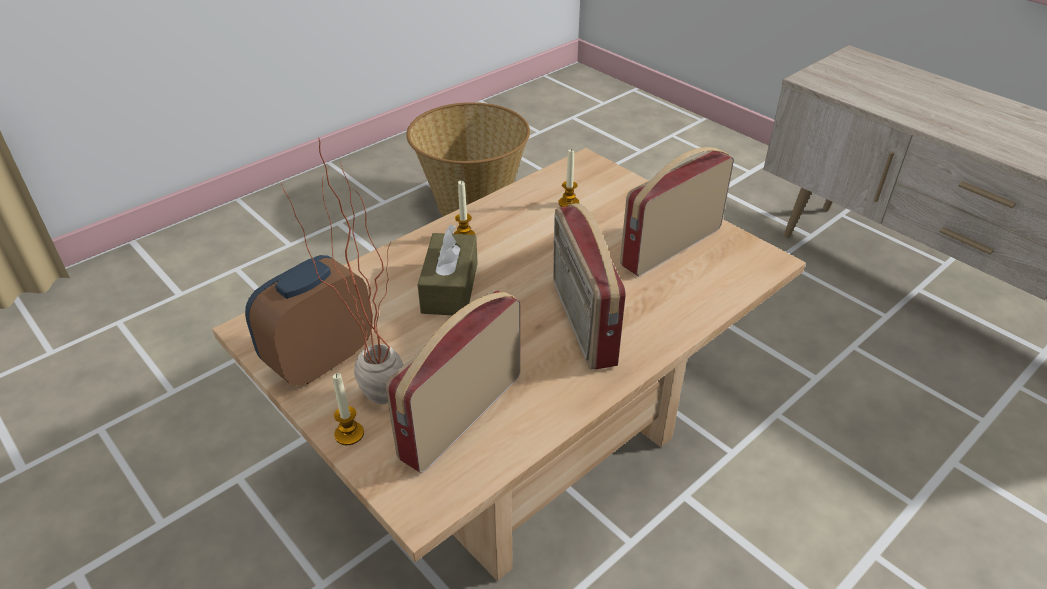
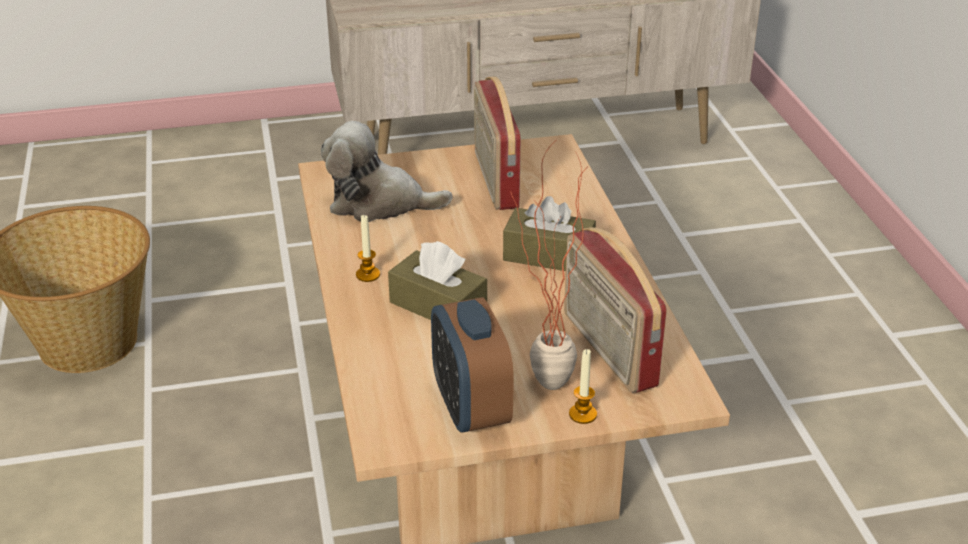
camera: 60 degrees left, 5 degrees down
radio [553,203,626,370] -> brown tissue box [503,196,596,271]
candle [559,149,579,207] -> plush toy [321,121,453,222]

